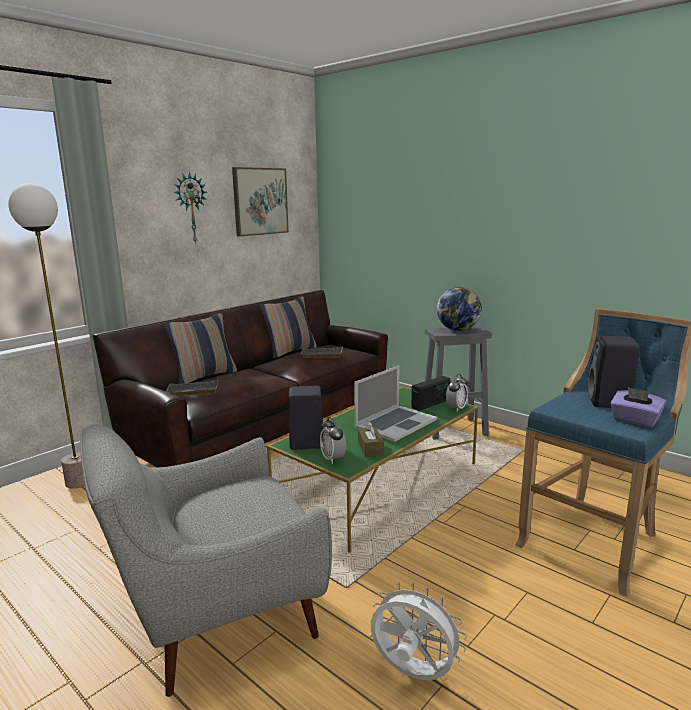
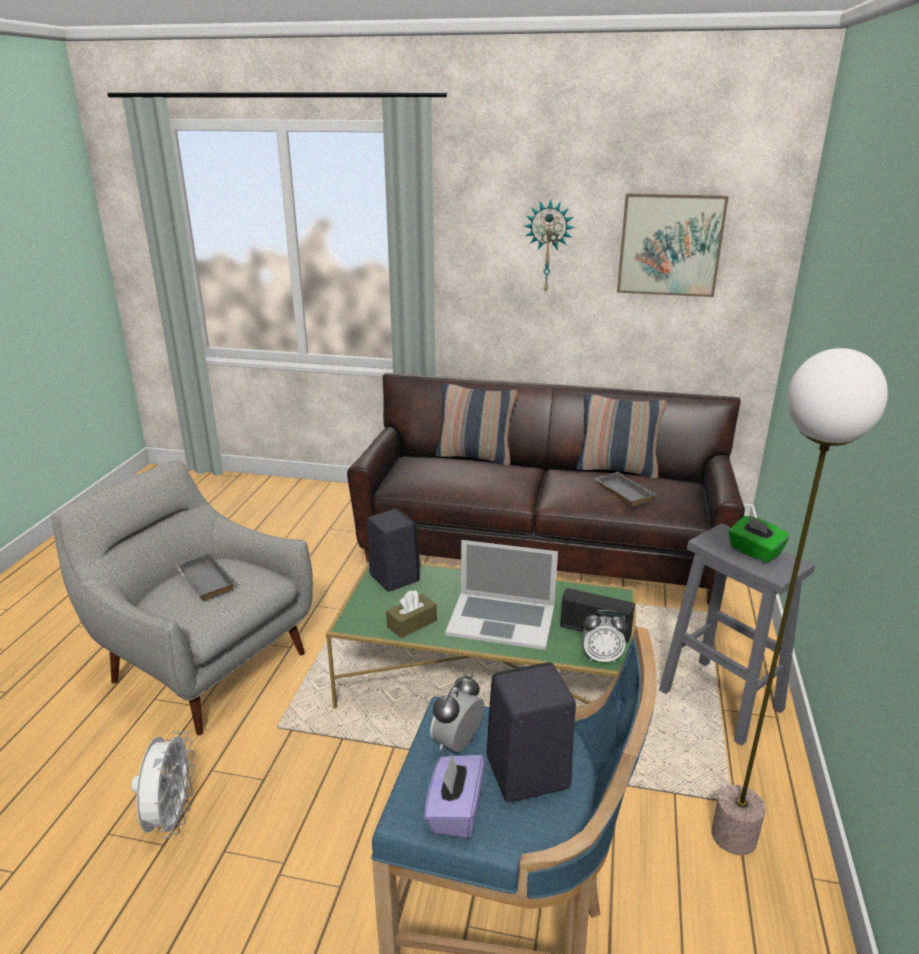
camera: 60 degrees right, 10 degrees up
floor lamp [8,183,85,489] -> floor lamp moved to [711,348,888,855]
grey tray [166,380,219,396] -> grey tray moved to [174,552,237,601]
alarm clock [320,417,346,464] -> alarm clock moved to [430,675,484,752]
globe [437,287,482,331] -> green tissue box [728,516,790,563]

